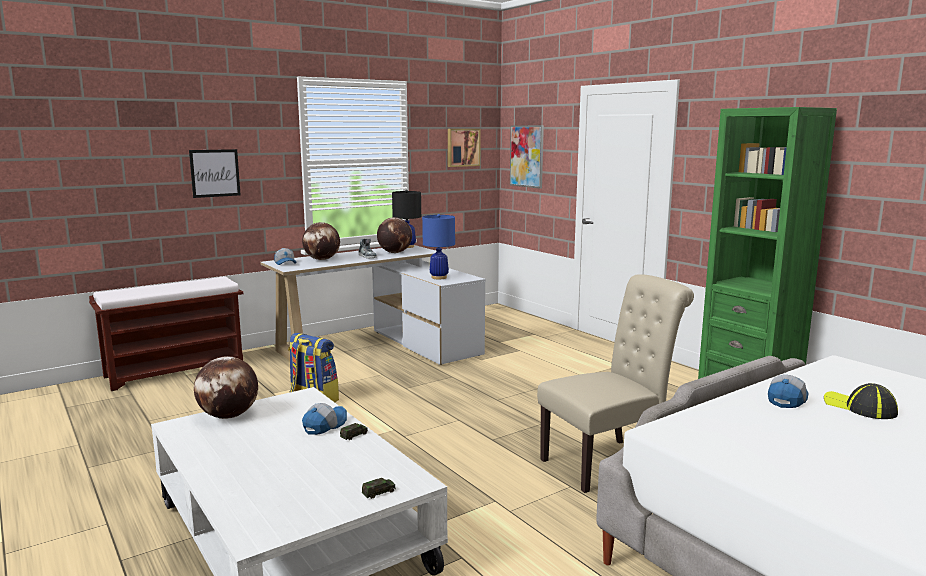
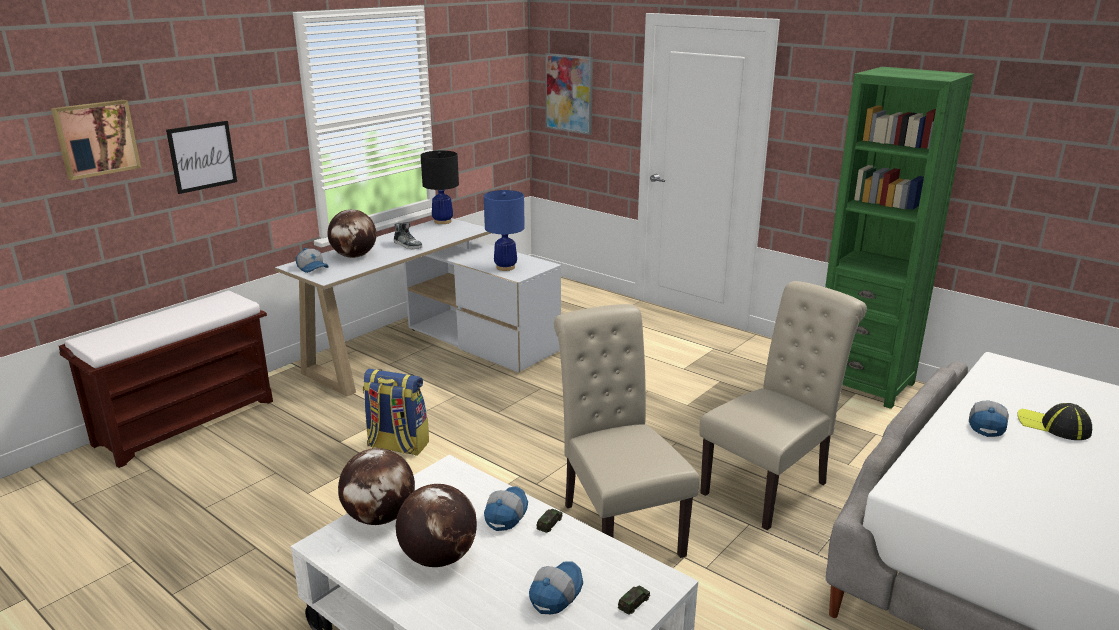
camera: 15 degrees left, 10 degrees up
globe [377,217,412,253] -> globe moved to [396,484,477,567]
picture [448,129,481,167] -> picture moved to [51,100,141,180]
none -> cap [529,561,583,614]
none -> beige chair [554,304,700,558]

